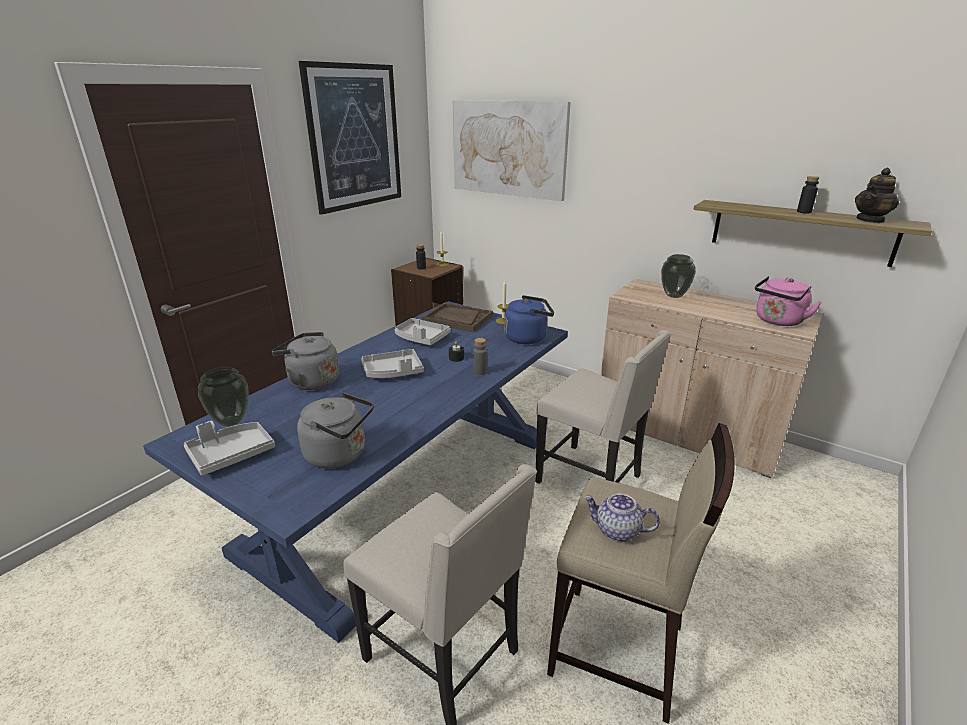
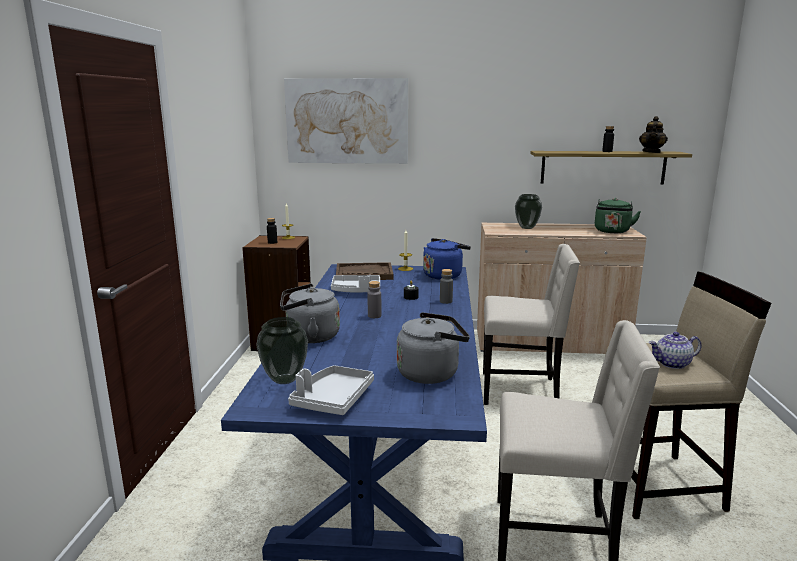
camera: 30 degrees left, 10 degrees down
picture [298,61,401,215] -> none
grey tray [361,349,424,378] -> grey bottle [367,281,381,318]
pink kettle [755,276,822,326] -> green kettle [595,198,641,233]

